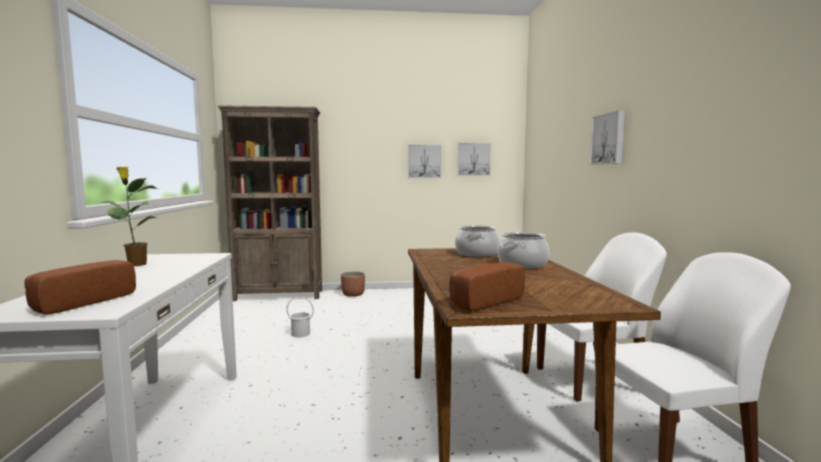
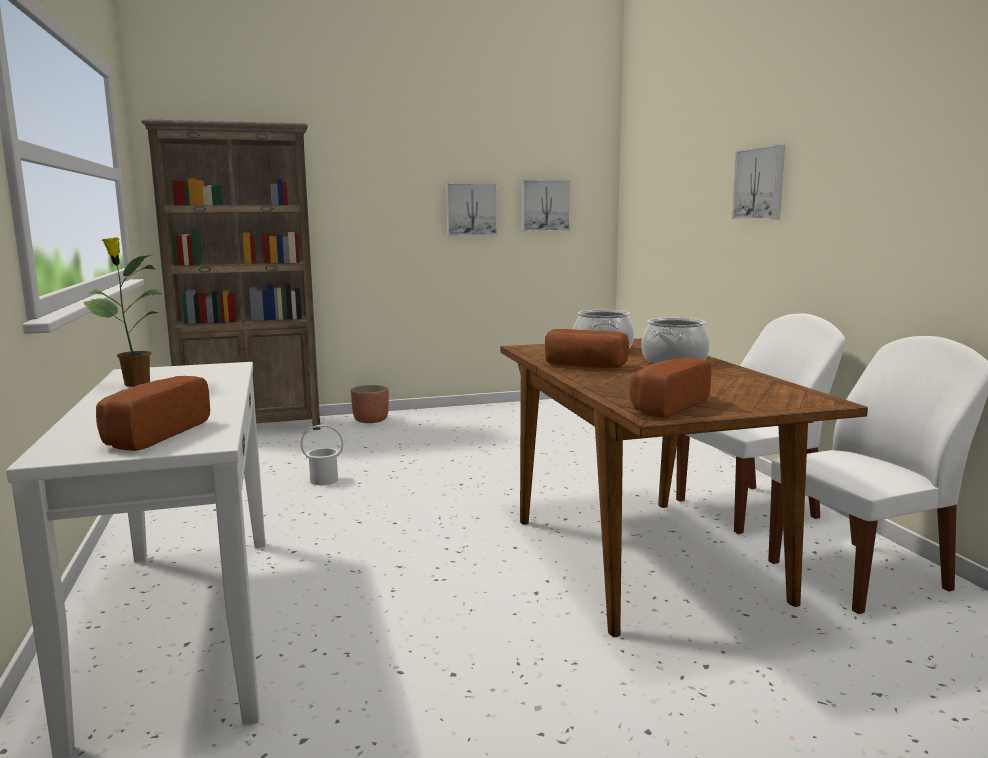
camera: 10 degrees left, 5 degrees up
none -> bread [545,329,629,368]

